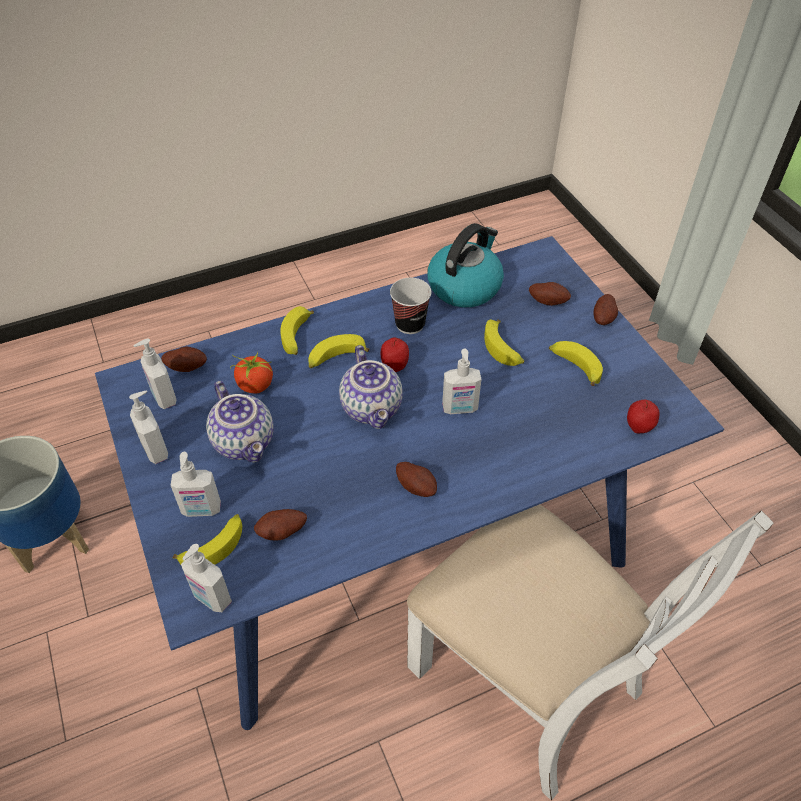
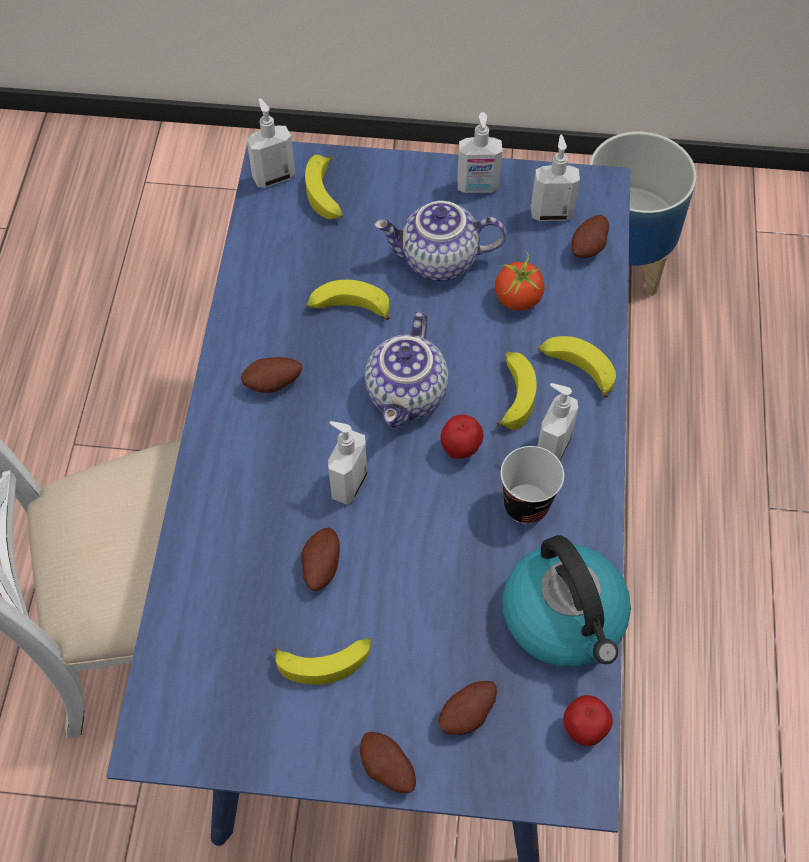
camera: 120 degrees right, 10 degrees up
soap dispenser [170,452,221,517] -> soap dispenser moved to [537,383,578,460]
potato [254,509,307,541] -> potato moved to [301,528,340,591]
teapot [339,345,403,429] -> teapot turned 90 degrees counterclockwise [365,312,448,428]
banana [484,320,524,366] -> banana moved to [306,280,390,320]
apple [627,400,660,433] -> apple moved to [563,695,613,746]

